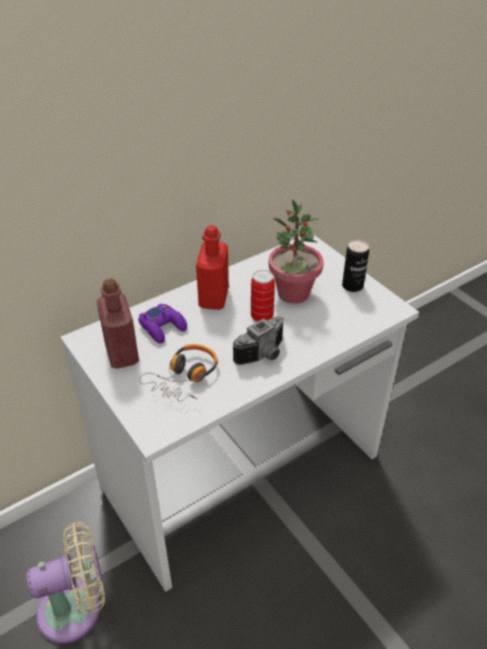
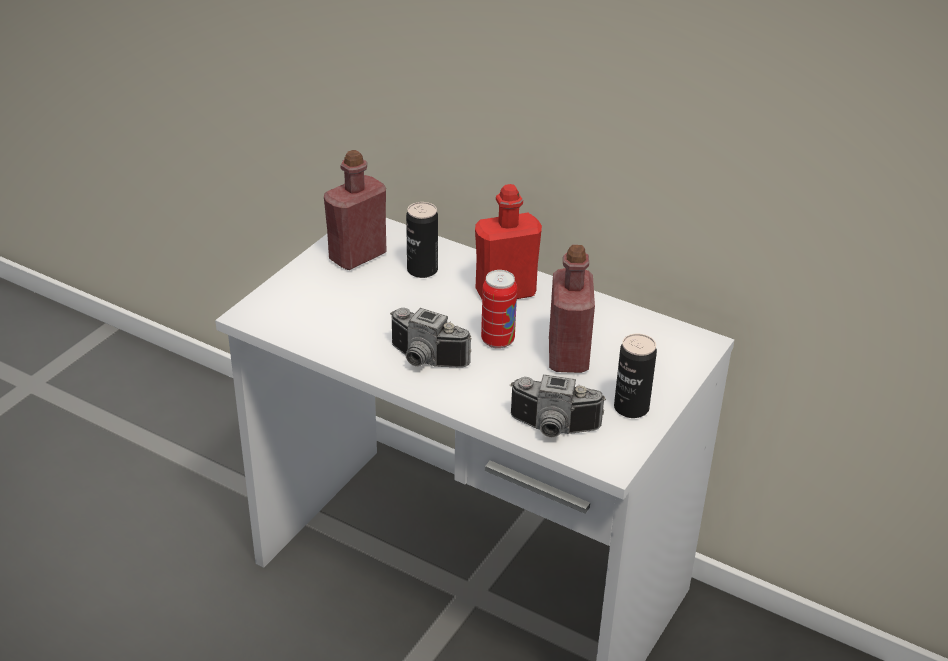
camera: 65 degrees right, 5 degrees down
beige fan [26,522,105,643] -> none
purple game controller [138,304,187,343] -> can [406,202,438,278]
headphones [139,344,218,401] -> none
potted plant [269,199,324,304] -> red bottle [549,245,595,373]
none -> camera [510,374,606,438]

